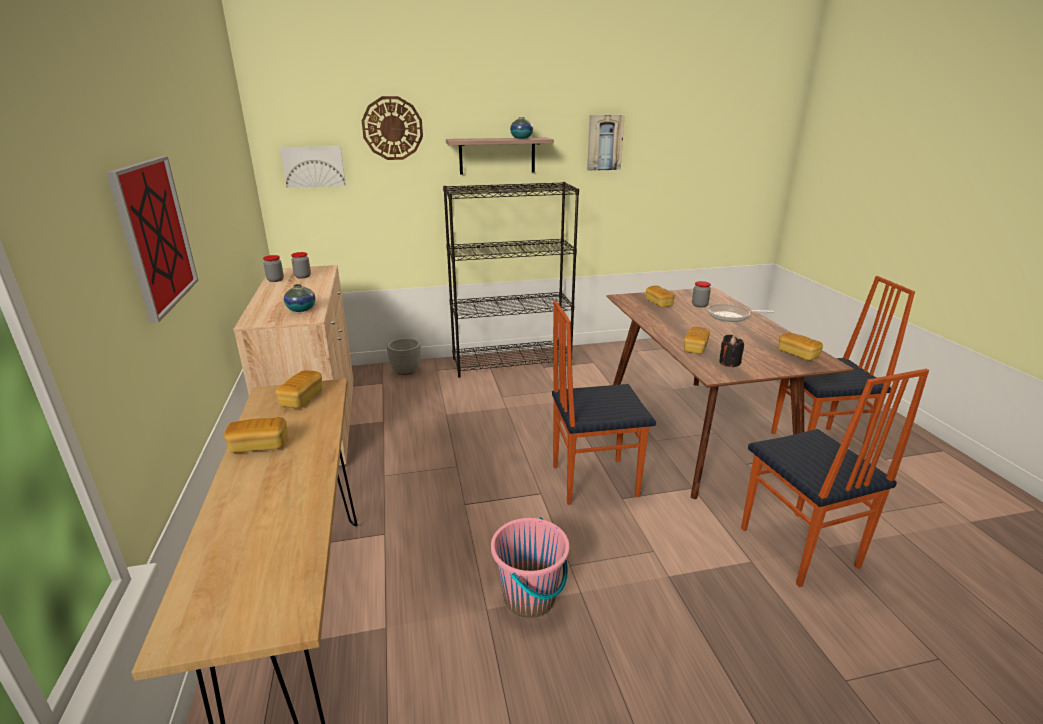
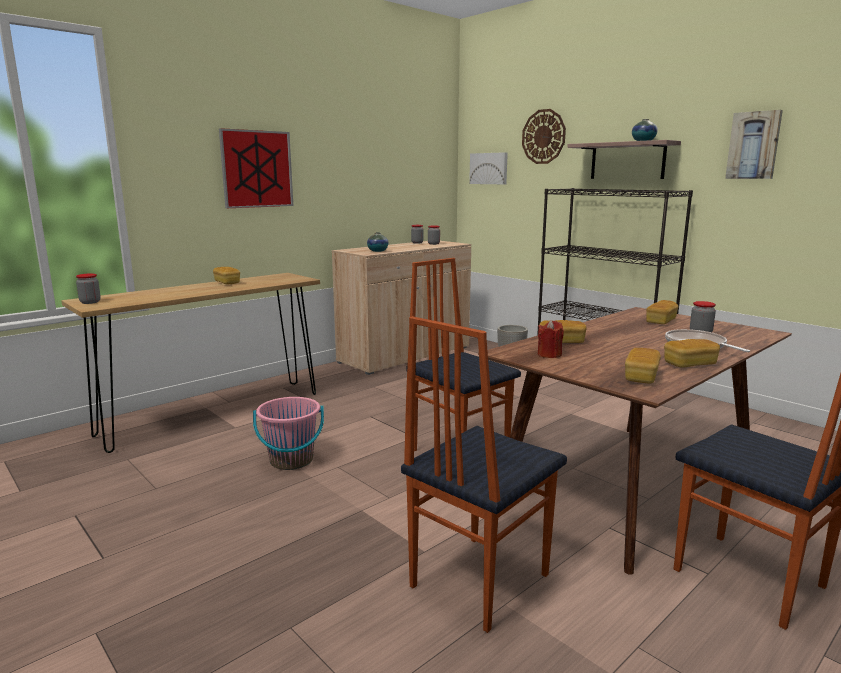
camera: 60 degrees right, 10 degrees down
bread [276,370,323,408] -> bread moved to [664,339,720,368]
black candle [719,335,744,367] -> red candle [538,320,564,358]
none -> jar [76,274,101,304]

